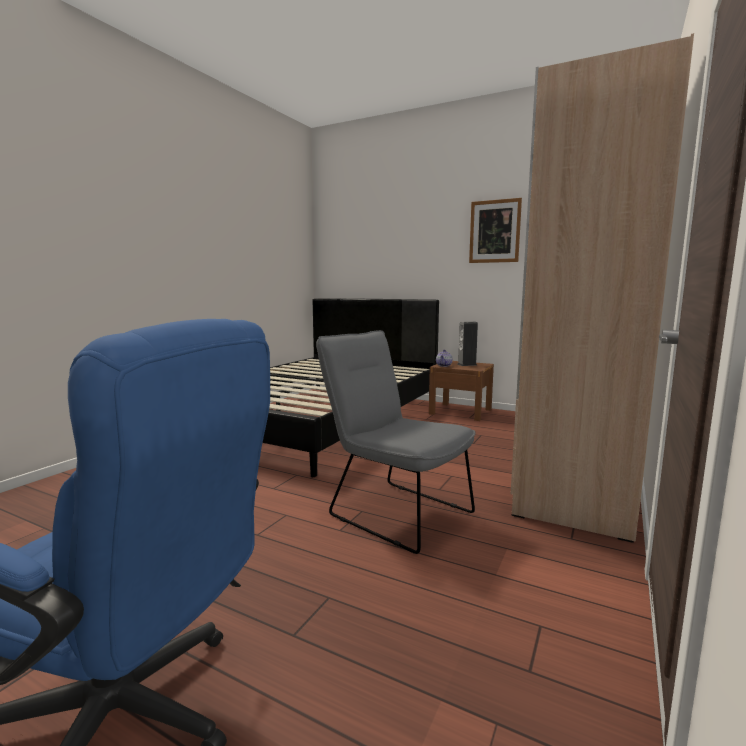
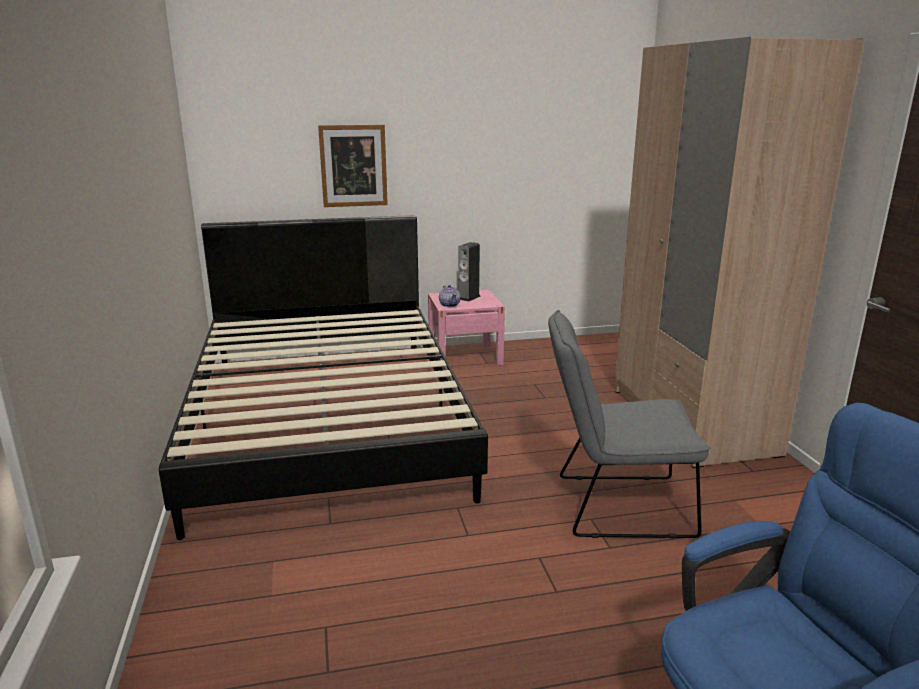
camera: 40 degrees left, 10 degrees up
brown nightstand [429,361,494,421] -> pink nightstand [428,290,505,366]
picture [469,198,522,263] -> picture moved to [318,125,388,207]

